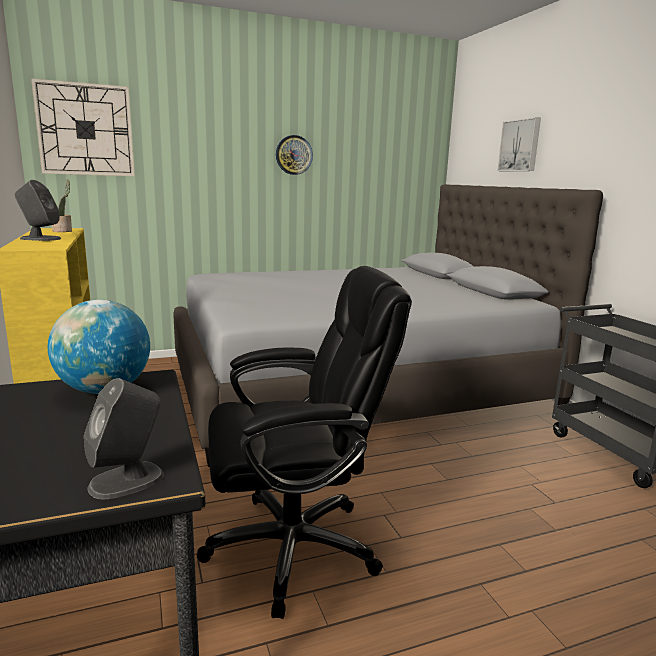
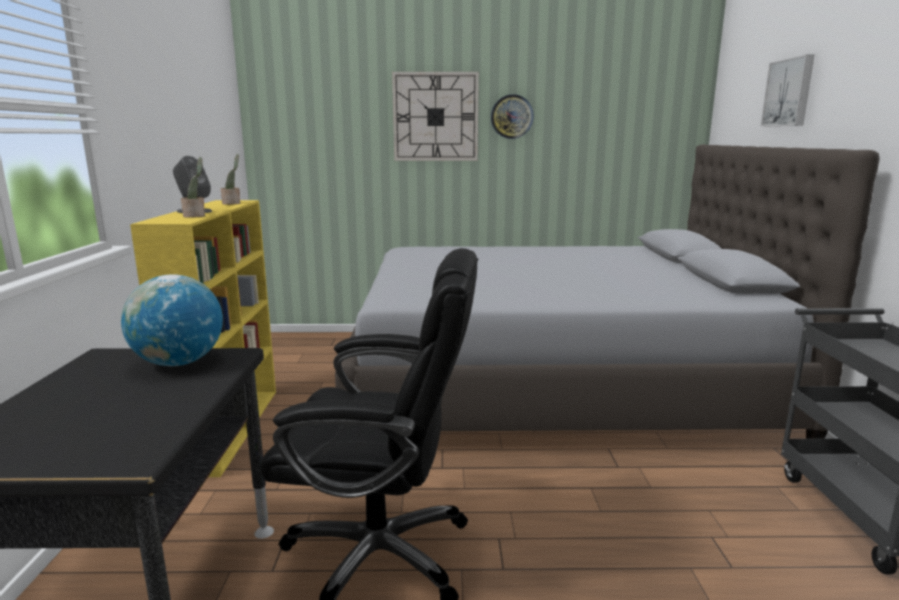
camera: 20 degrees right, 0 degrees up
wall clock [31,78,135,176] -> wall clock moved to [392,72,479,161]
grey speaker [84,378,164,500] -> none
none -> potted plant [181,157,205,218]

